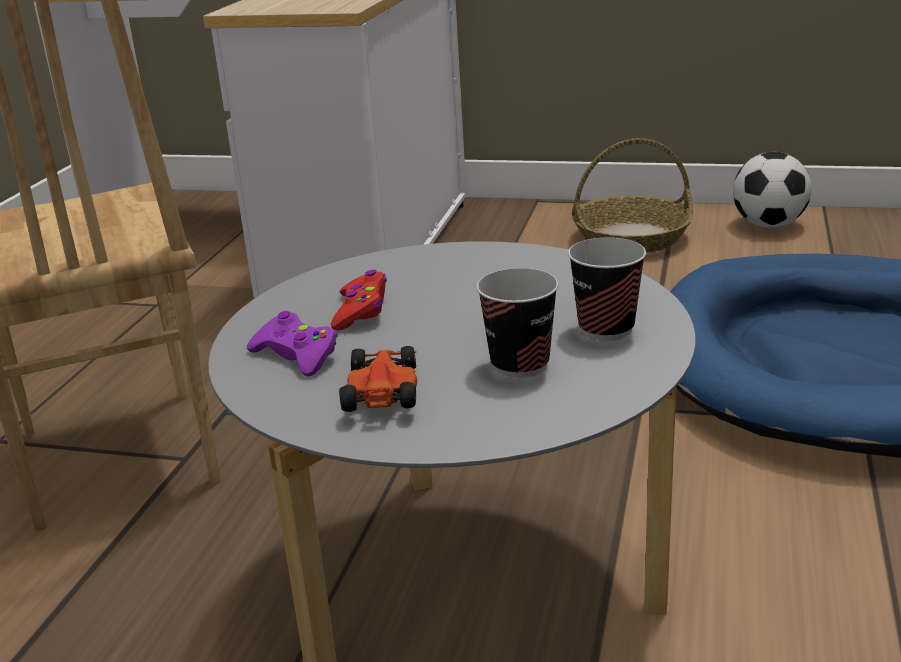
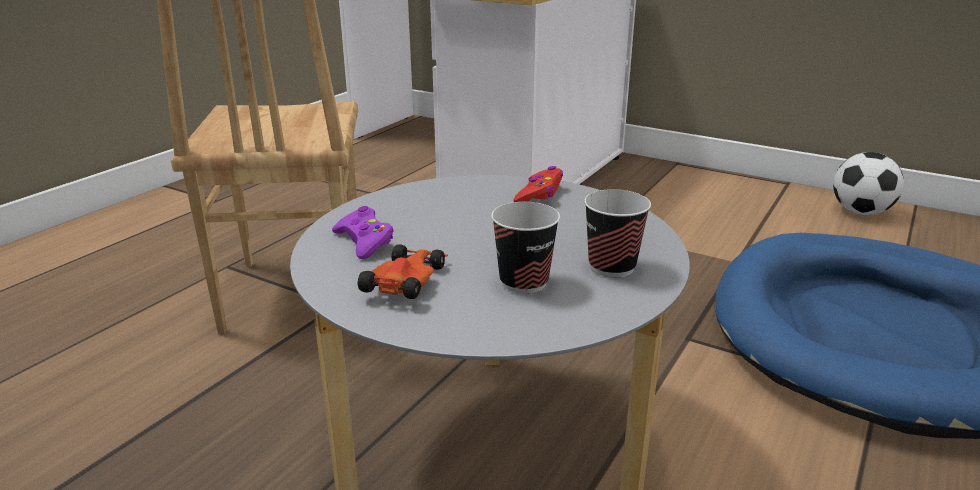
camera: 15 degrees right, 0 degrees up
red game controller [331,270,387,330] -> red game controller moved to [513,166,563,202]
basket [572,138,693,253] -> none

